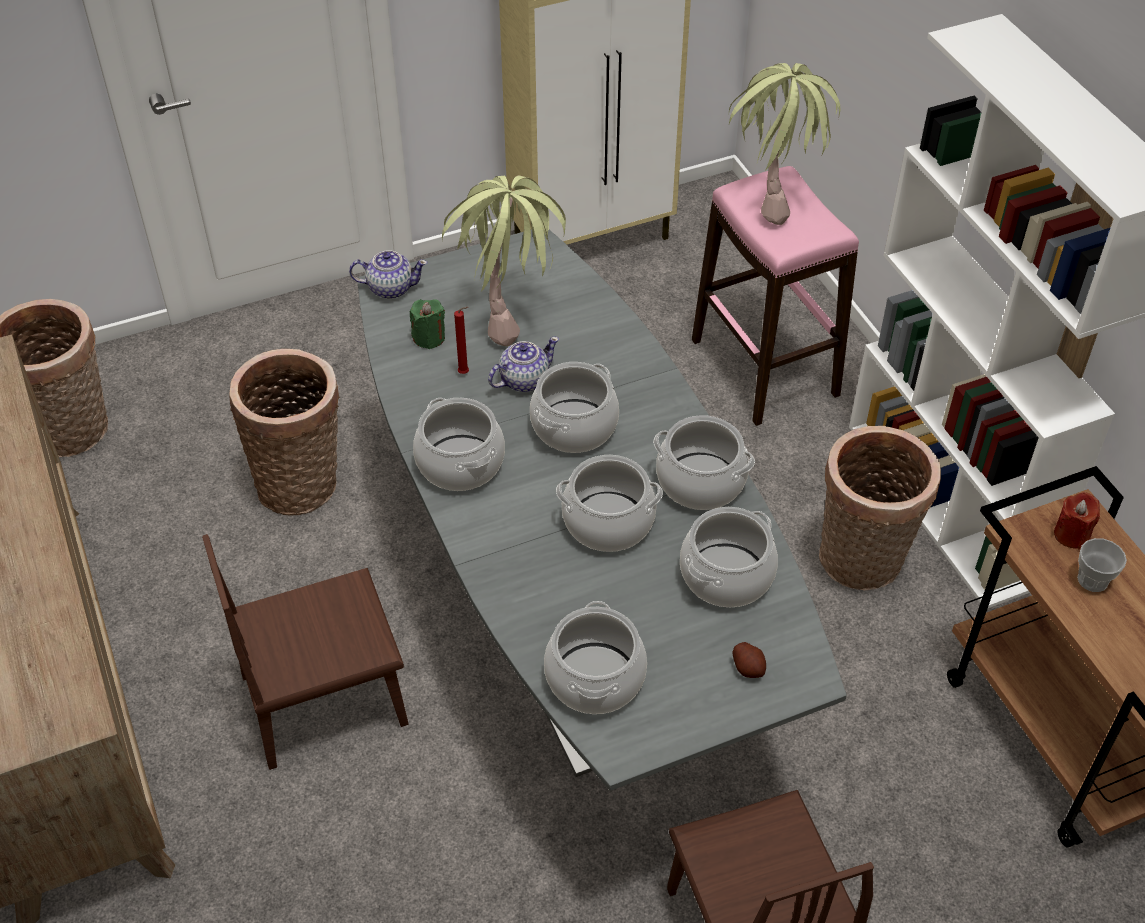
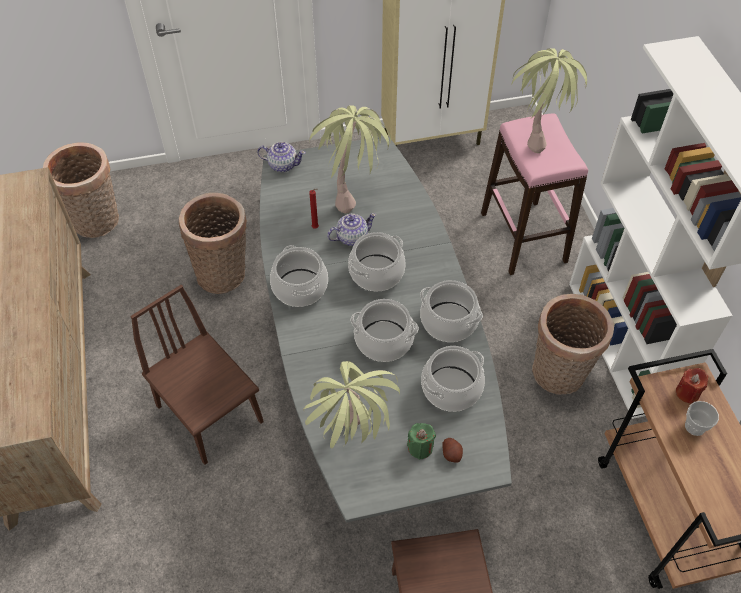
camera: 10 degrees right, 5 degrees up
brown chair [202,534,409,770] -> brown chair turned 60 degrees clockwise [131,285,264,465]
green candle [410,299,445,349] -> green candle moved to [407,423,436,460]
cooking pot [544,601,647,714] -> potted plant [303,361,400,449]

